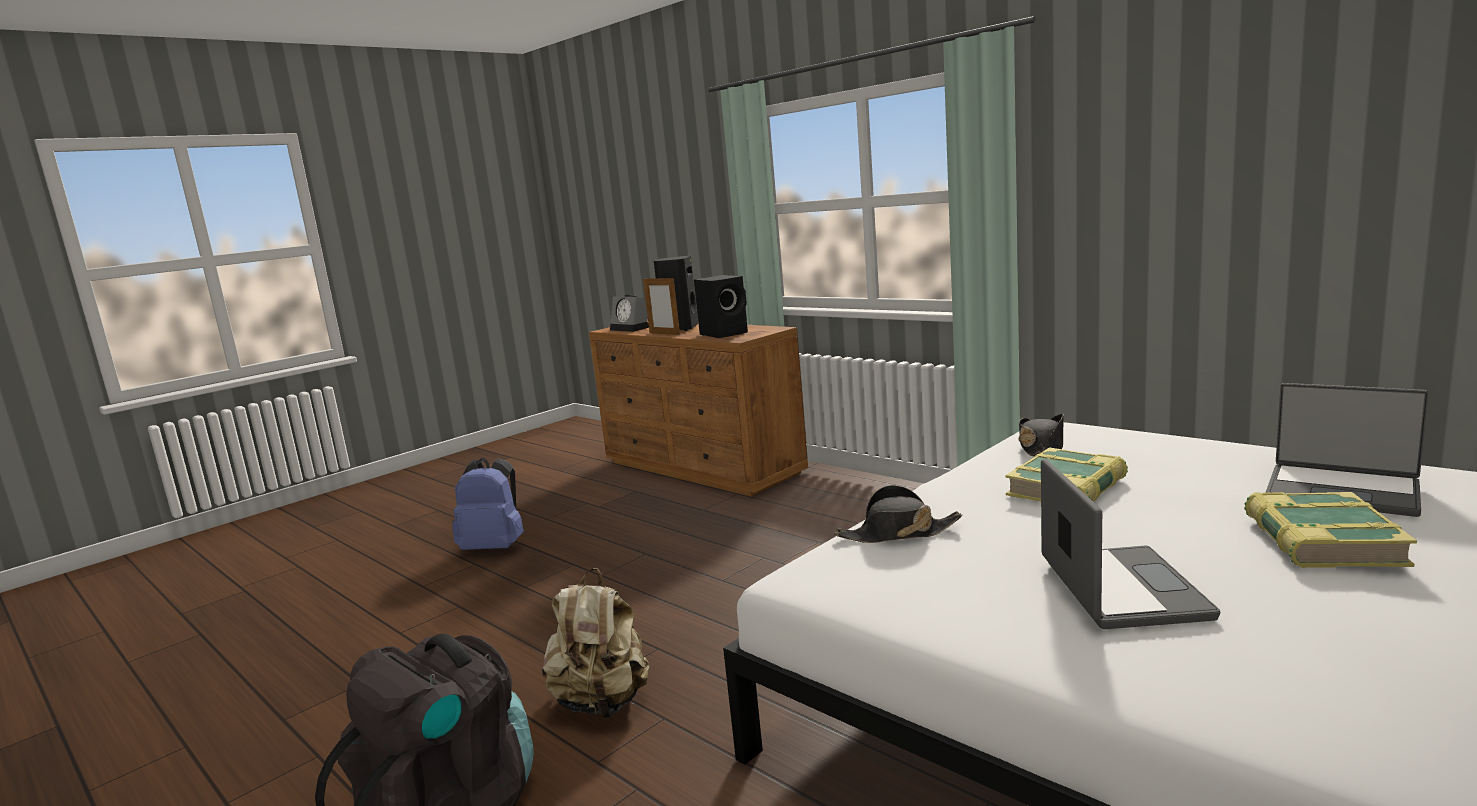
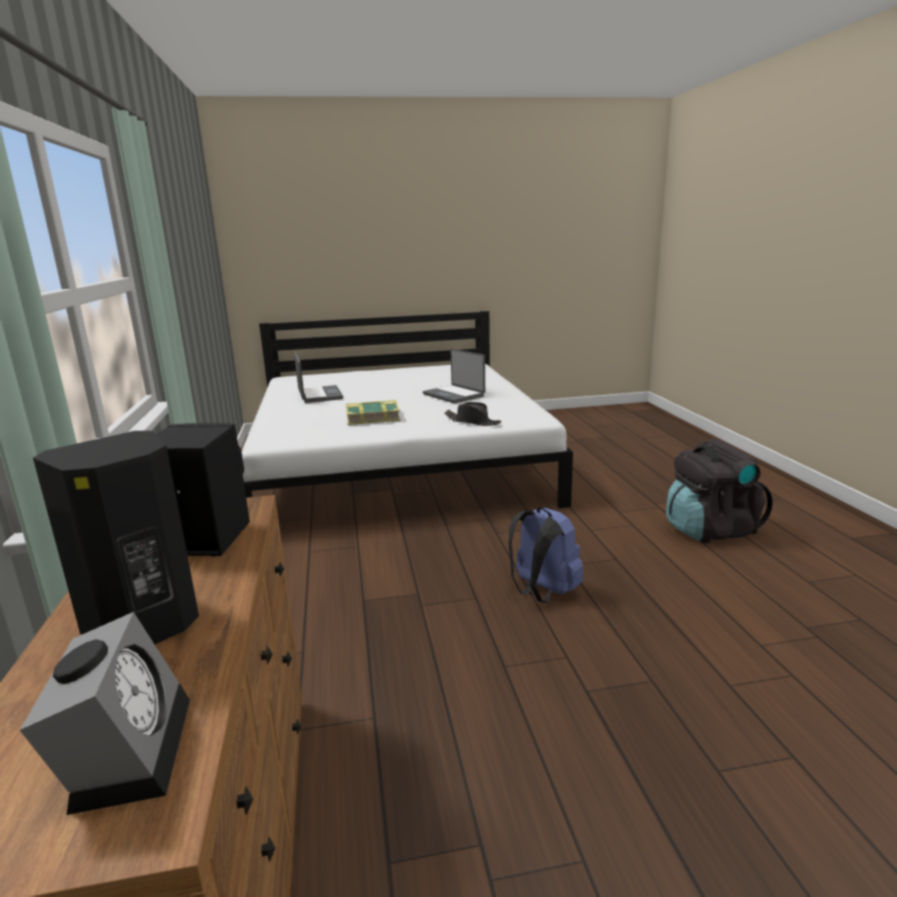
camera: 145 degrees left, 5 degrees up
blue backpack [452,458,524,550] -> blue backpack moved to [508,507,583,603]
beige backpack [542,568,649,719] -> none
picture frame [643,276,680,335] -> none
black hat [1018,414,1064,456] -> none
laptop [1041,459,1220,629] -> laptop turned 75 degrees counterclockwise [423,349,485,403]
book [1244,492,1417,568] -> none

